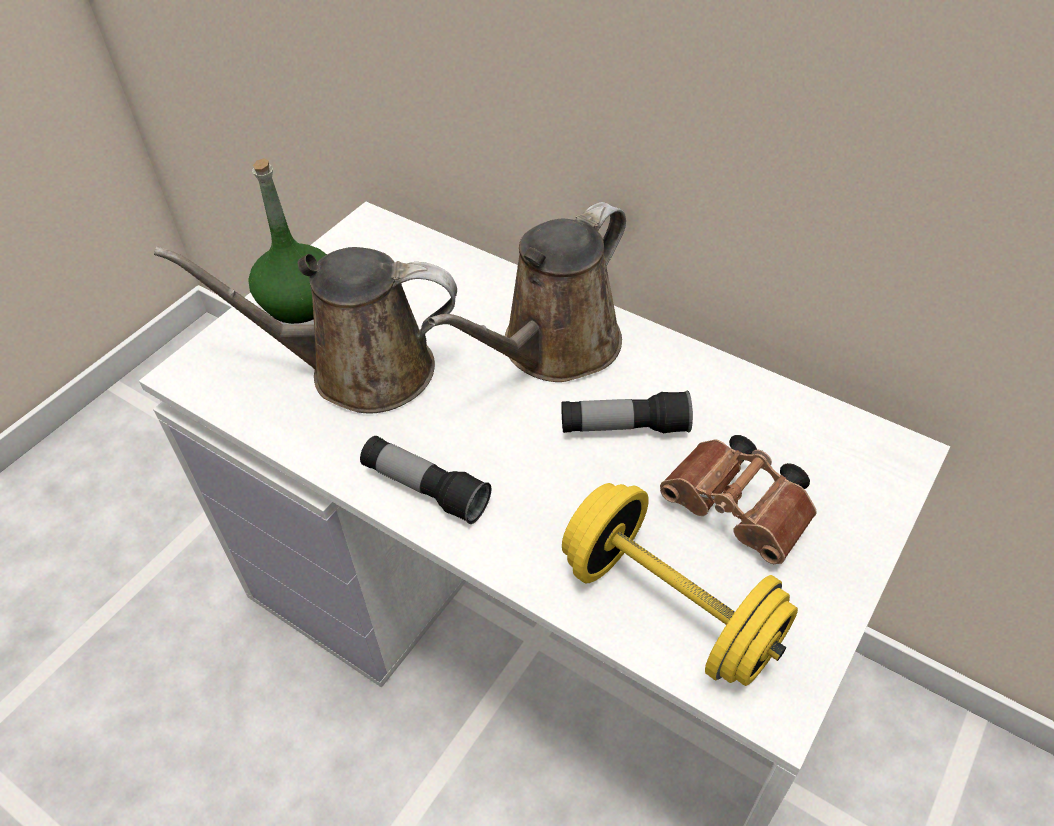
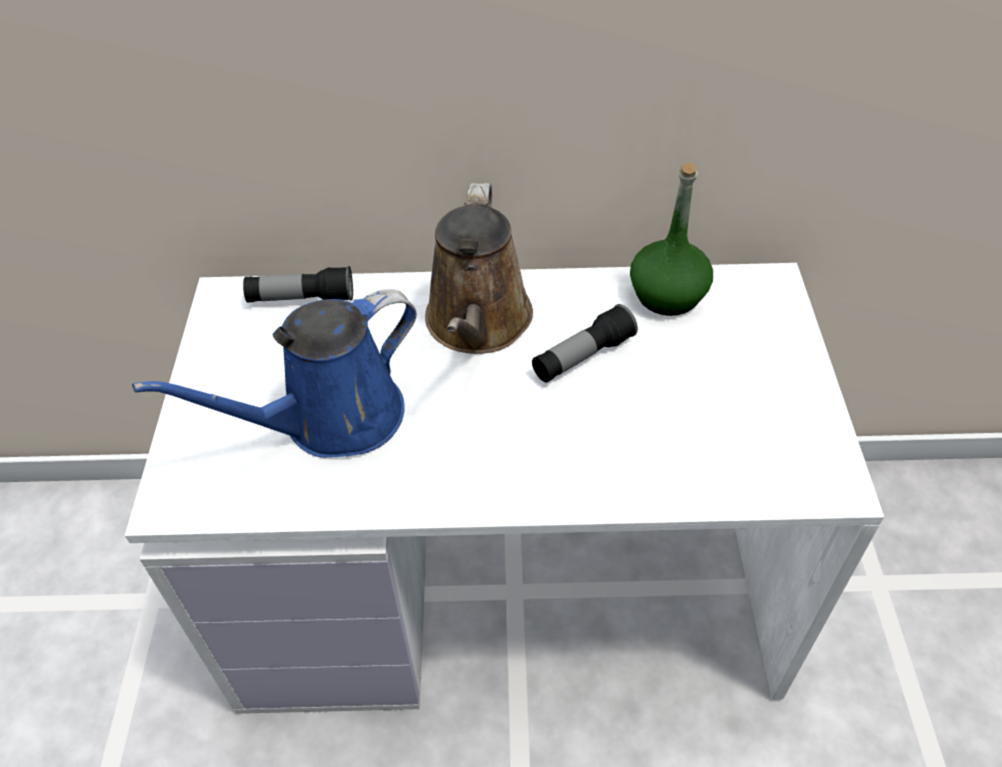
camera: 35 degrees left, 0 degrees up
brown watering can [154,247,457,414] -> blue watering can [132,289,417,458]
green bottle [249,158,327,324] -> green bottle moved to [630,163,713,316]
flashlight [360,436,491,524] -> flashlight moved to [243,266,353,303]
yellow dumbbell [562,483,798,686] -> none
brown binoculars [660,435,817,564] -> none

